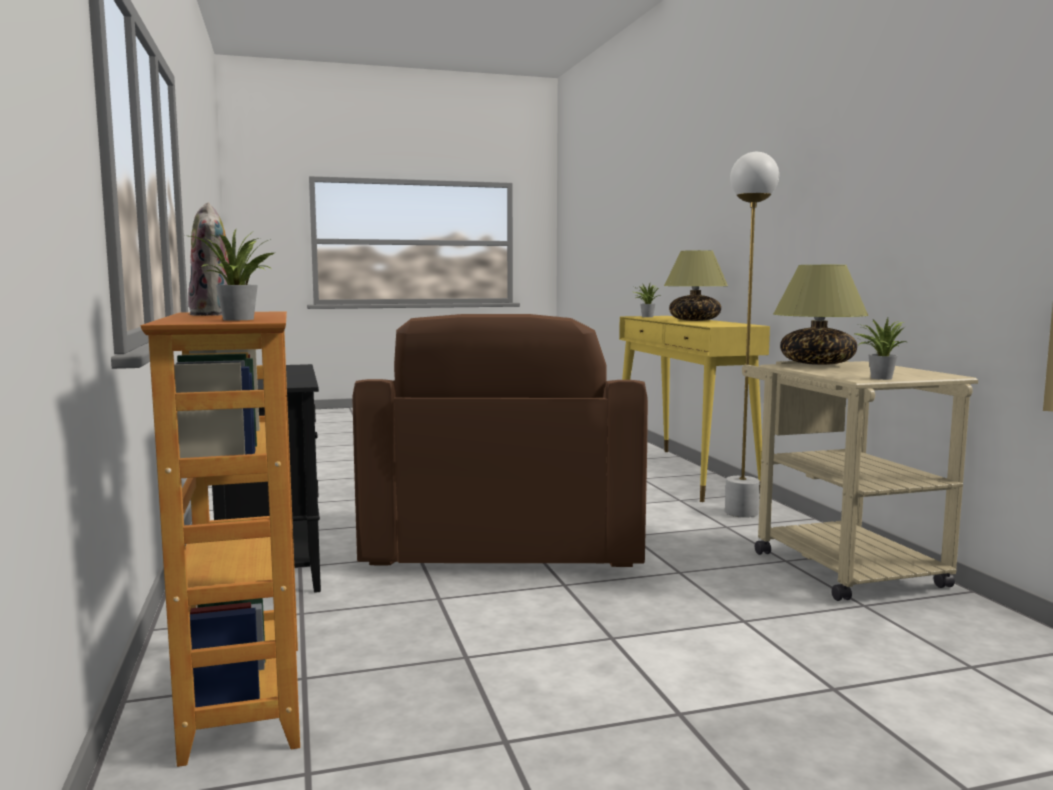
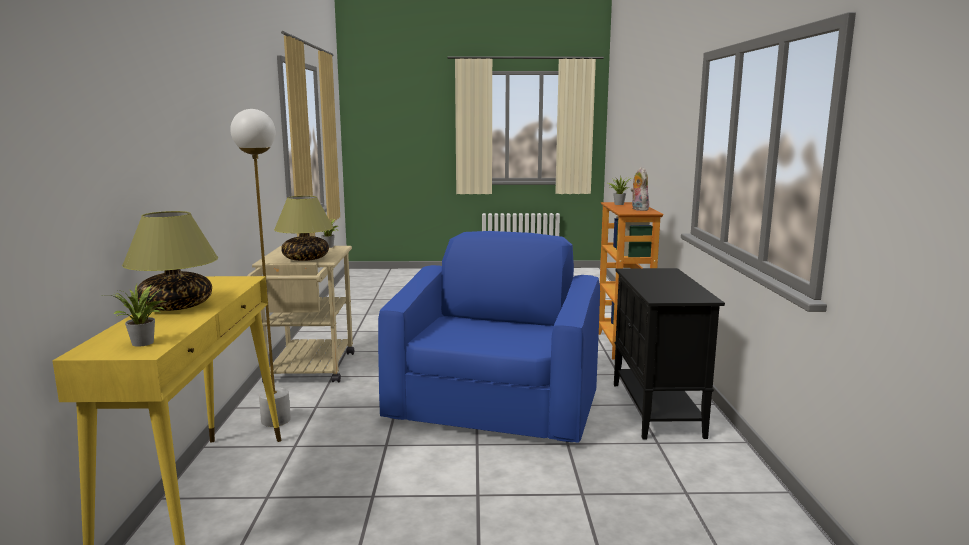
camera: 165 degrees left, 5 degrees up
brown armchair [352,314,648,567] -> blue armchair [378,231,600,443]

